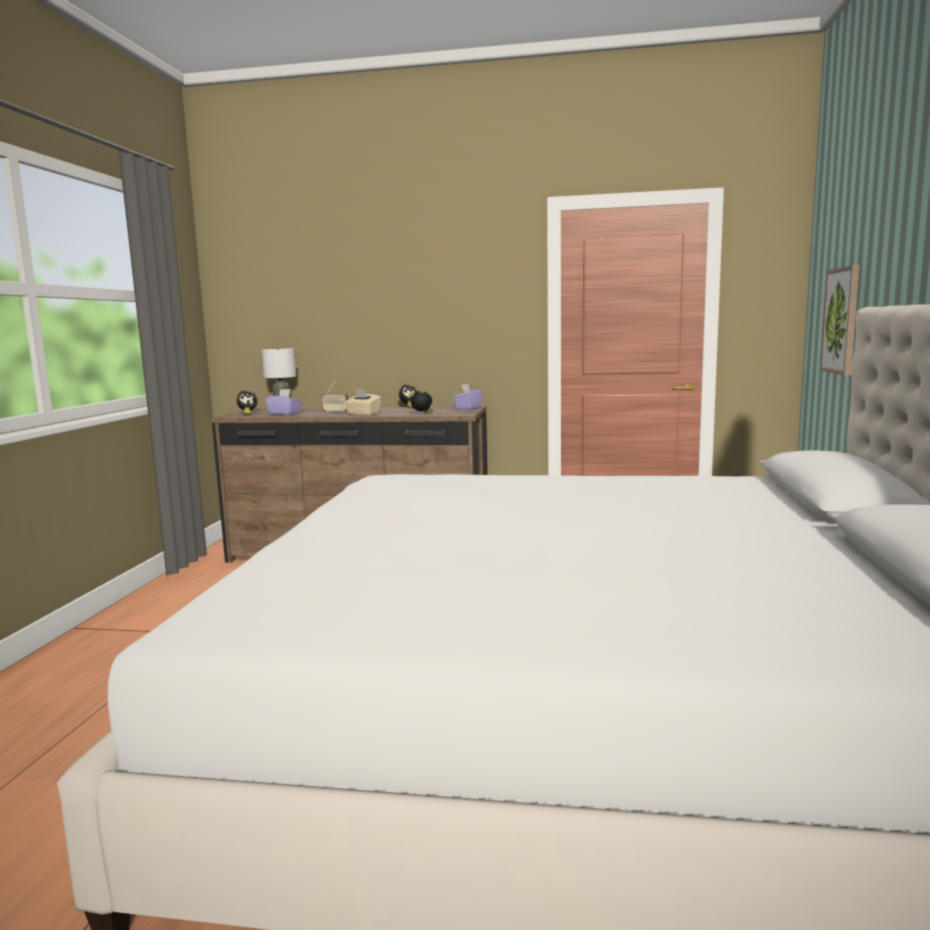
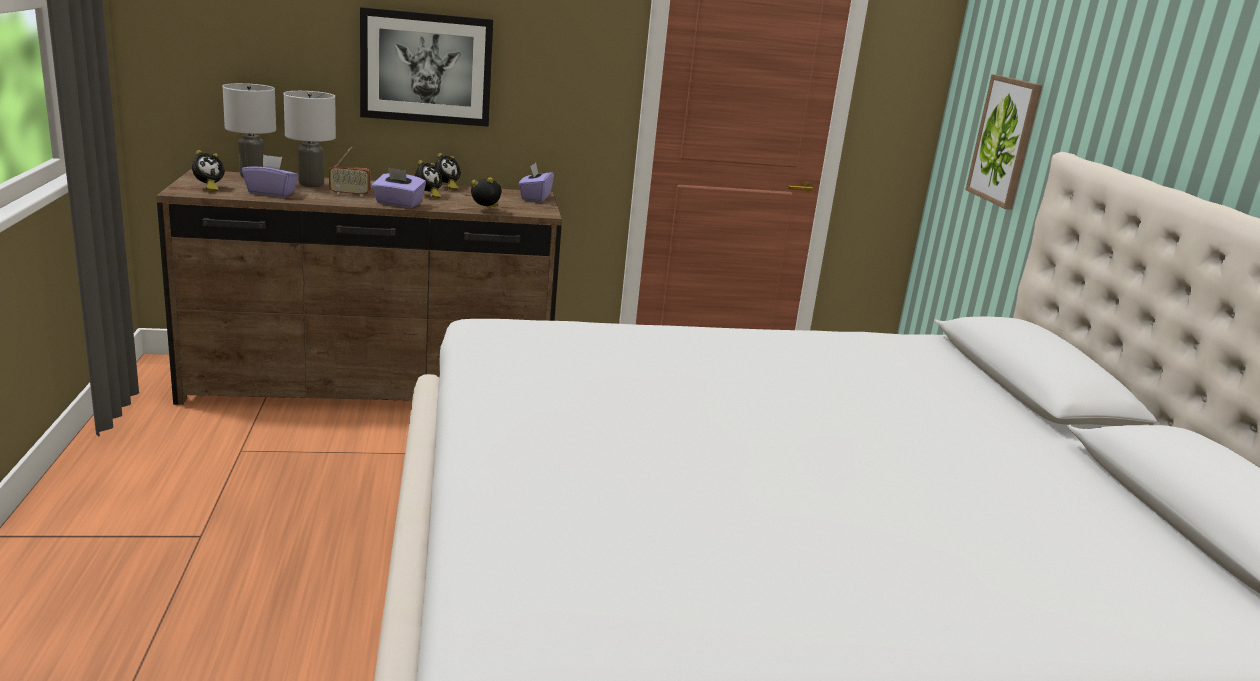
camera: 20 degrees left, 10 degrees up
beige tissue box [344,389,382,416] -> purple tissue box [372,167,426,208]
none -> white table lamp [284,91,336,187]
none -> picture [360,7,493,127]
none -> alarm clock [415,160,442,199]

